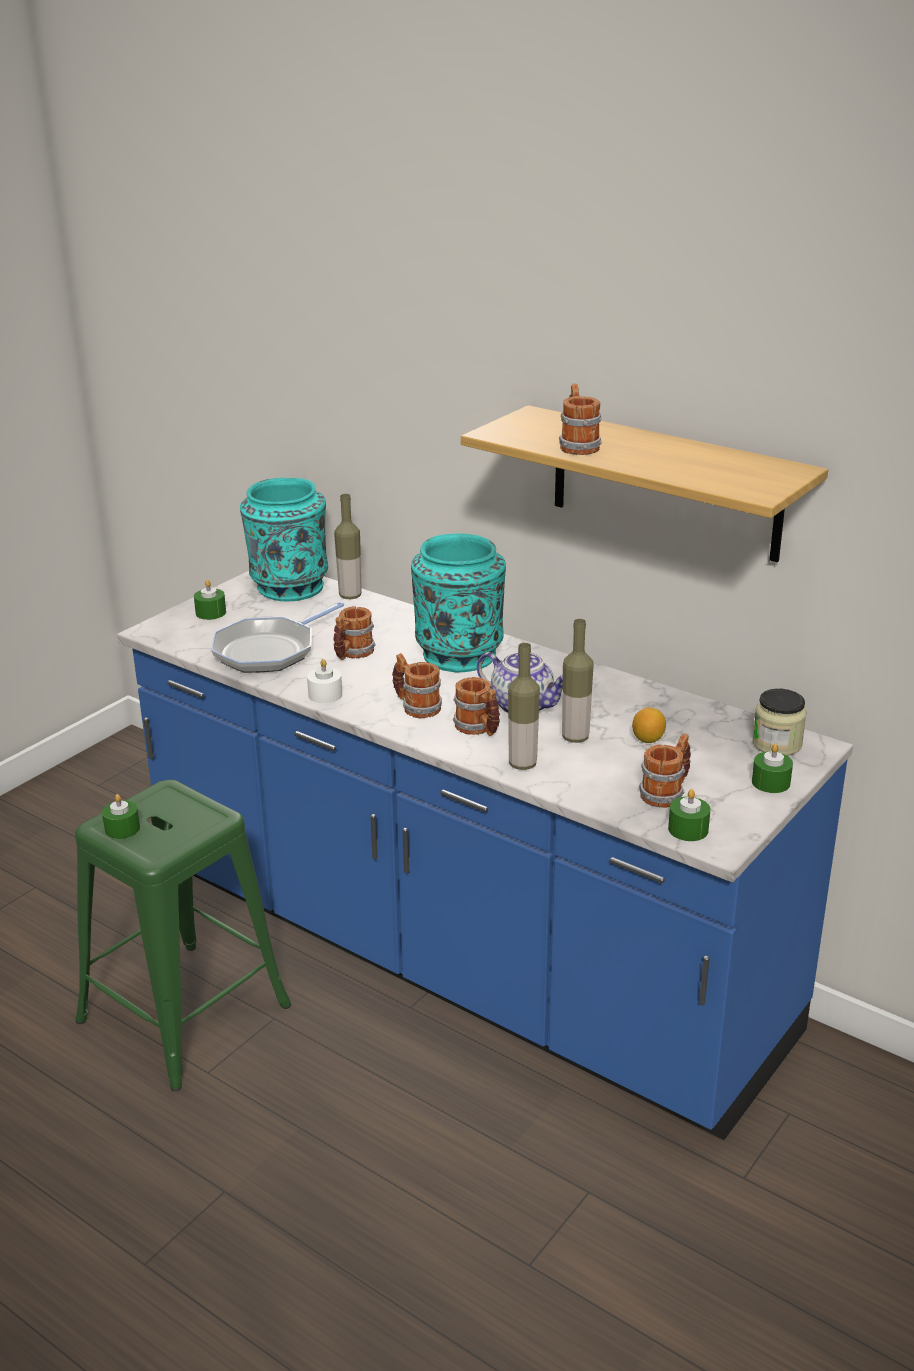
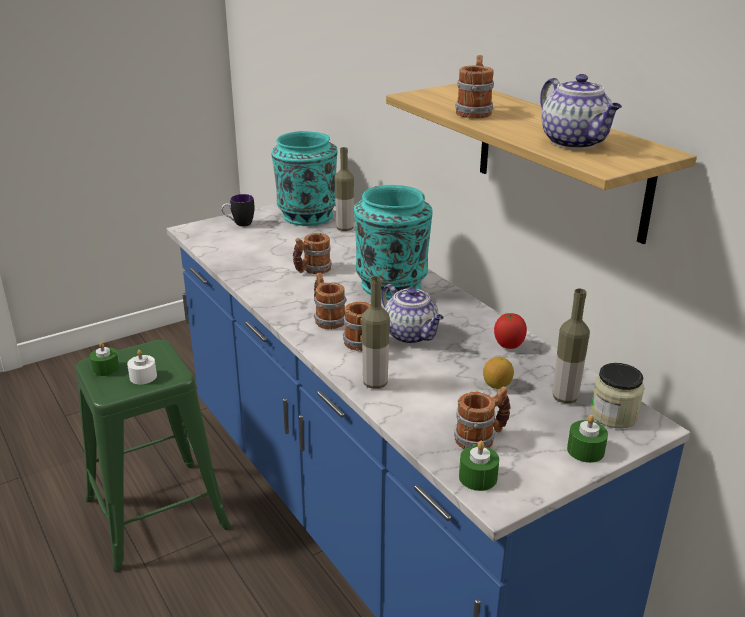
camera: 20 degrees right, 0 degrees up
green candle [194,580,226,620] -> mug [221,194,254,226]
frying pan [211,602,344,673] -> none
white candle [307,659,342,704] -> white candle moved to [127,350,157,384]
bottle [562,619,594,743] -> bottle moved to [553,289,590,403]
none -> tomato [494,313,527,349]
none -> teapot [540,74,622,149]

